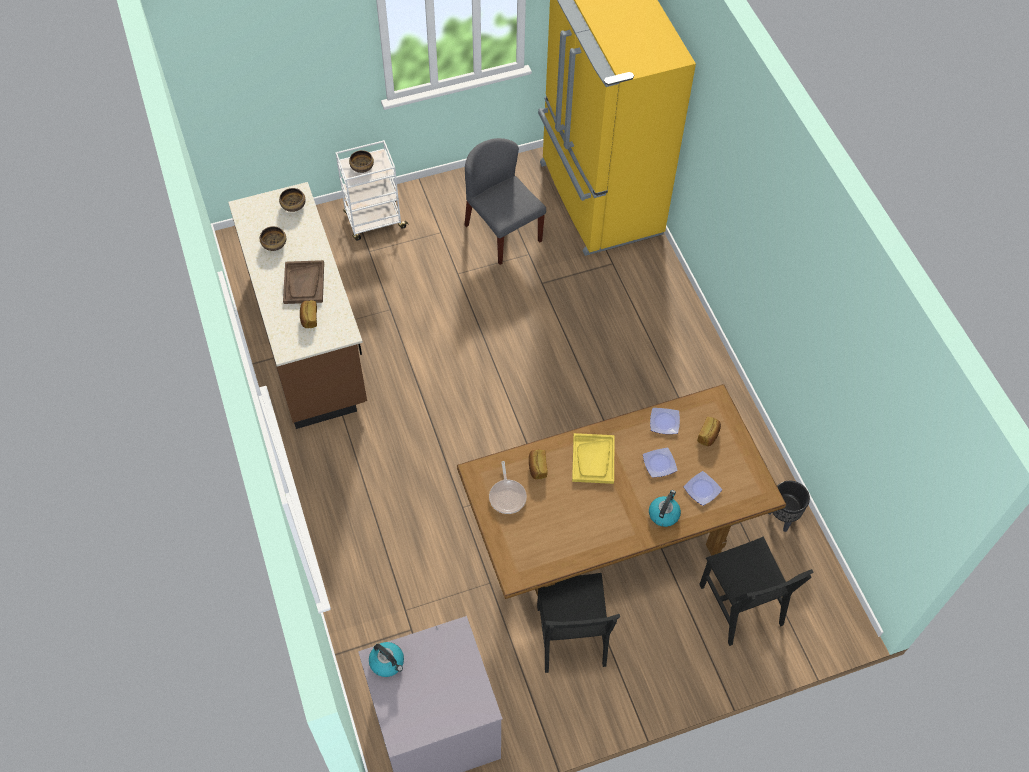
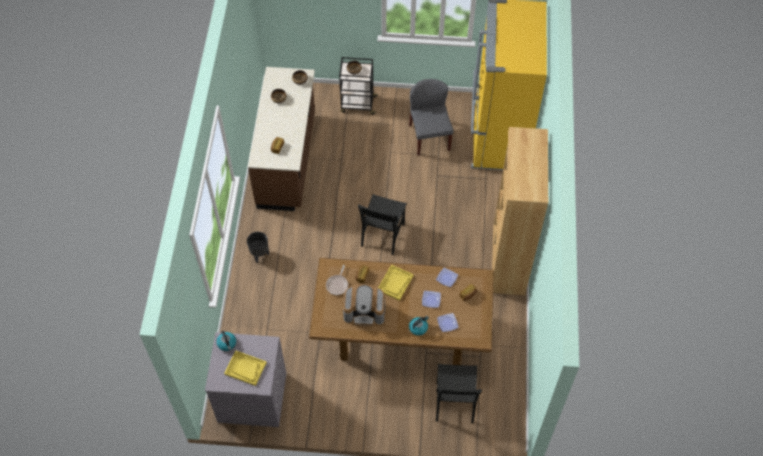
camera: 25 degrees right, 0 degrees up
brown tray [283,260,324,304] -> none
white cart [335,140,409,240] -> black cart [339,57,378,115]
black chair [537,573,620,673] -> black chair moved to [358,194,407,255]
black planter [768,481,810,532] -> black planter moved to [247,232,269,263]
none -> yellow tray [224,351,267,386]
none -> coffee machine [343,284,385,326]
none -> brown bookcase [492,127,548,295]

